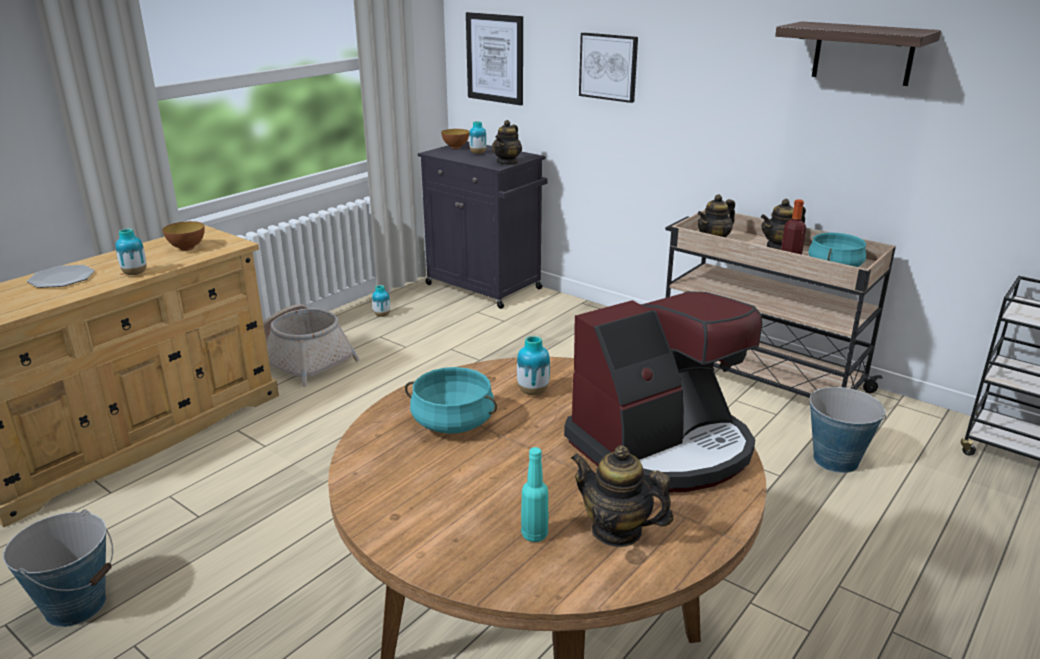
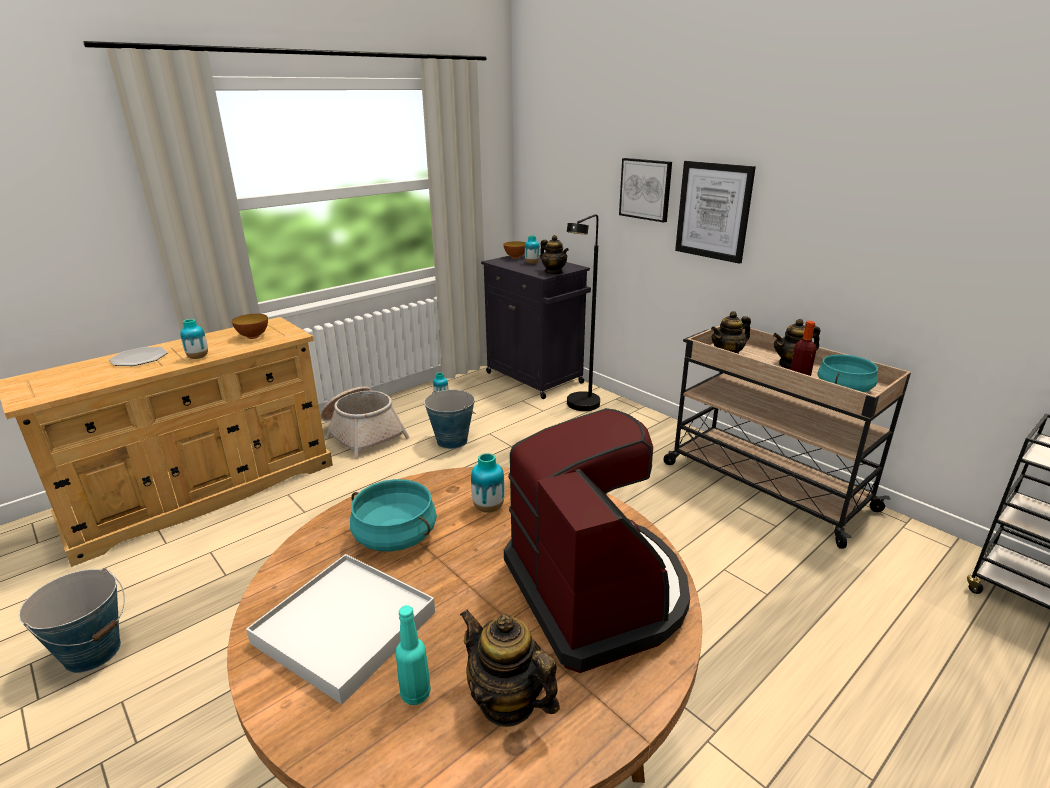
camera: 10 degrees right, 0 degrees up
picture [466,12,523,105] -> picture moved to [675,161,756,264]
teapot [492,120,522,165] -> teapot turned 75 degrees counterclockwise [540,235,569,274]
coffee machine [564,291,762,493] -> coffee machine turned 90 degrees counterclockwise [504,408,690,673]
shelf [775,21,941,86] -> none
bucket [810,387,886,473] -> bucket moved to [424,390,476,449]
none -> white tray [246,554,435,704]
none -> black floor lamp [567,214,600,411]

